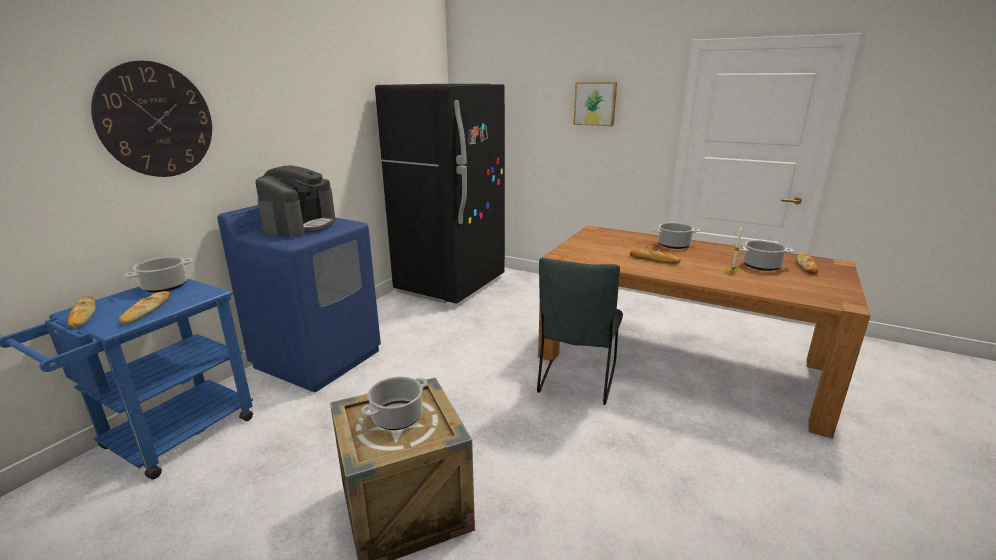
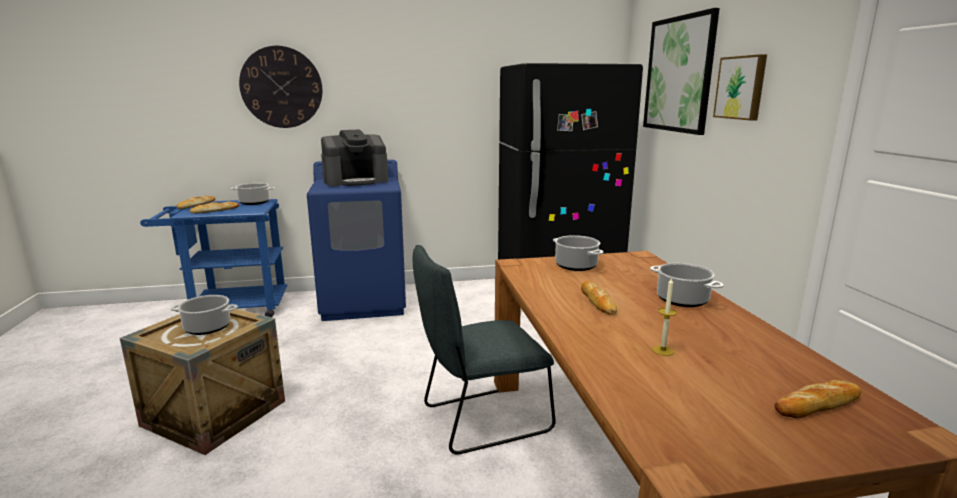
camera: 50 degrees right, 5 degrees down
cooking pot [739,240,794,271] -> cooking pot moved to [553,235,603,271]
none -> picture [643,8,720,135]

